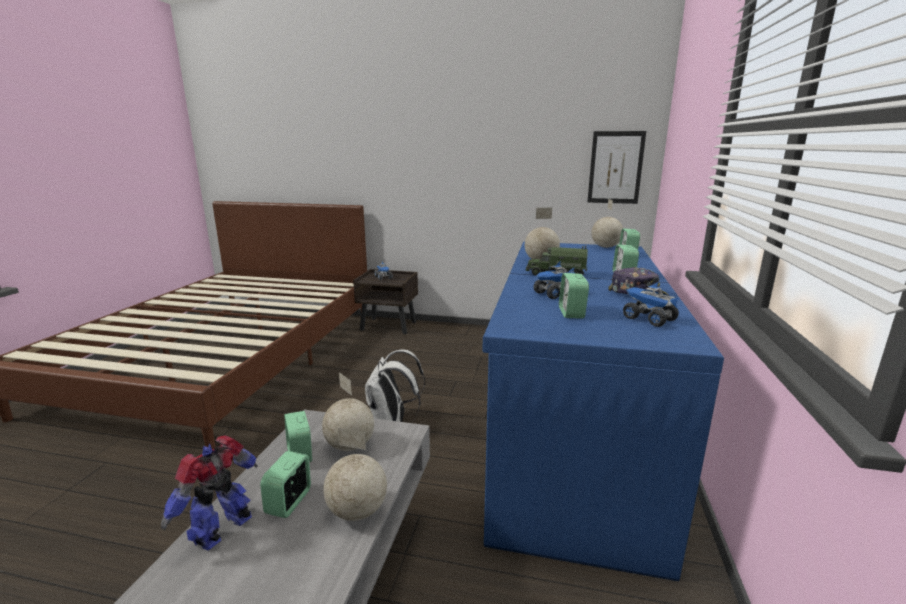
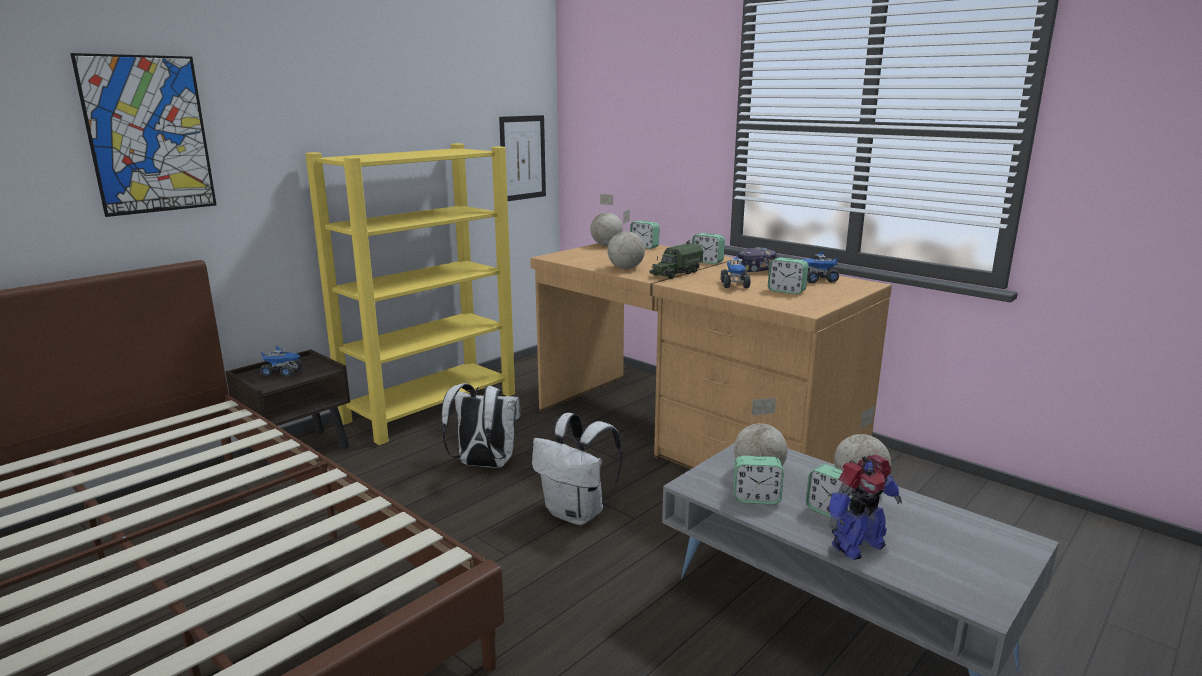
camera: 60 degrees left, 0 degrees up
toy robot [161,435,258,551] -> toy robot turned 90 degrees counterclockwise [829,455,902,560]
blue desk [482,242,724,581] -> brown desk [530,243,892,469]
none -> picture [70,53,216,217]
none -> yellow bookcase [306,143,515,445]
none -> white backpack [442,383,521,468]

